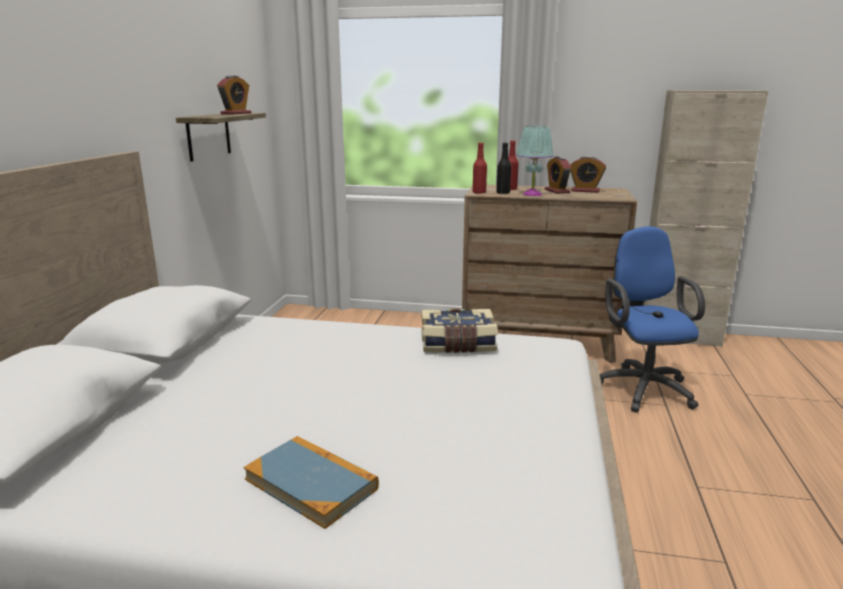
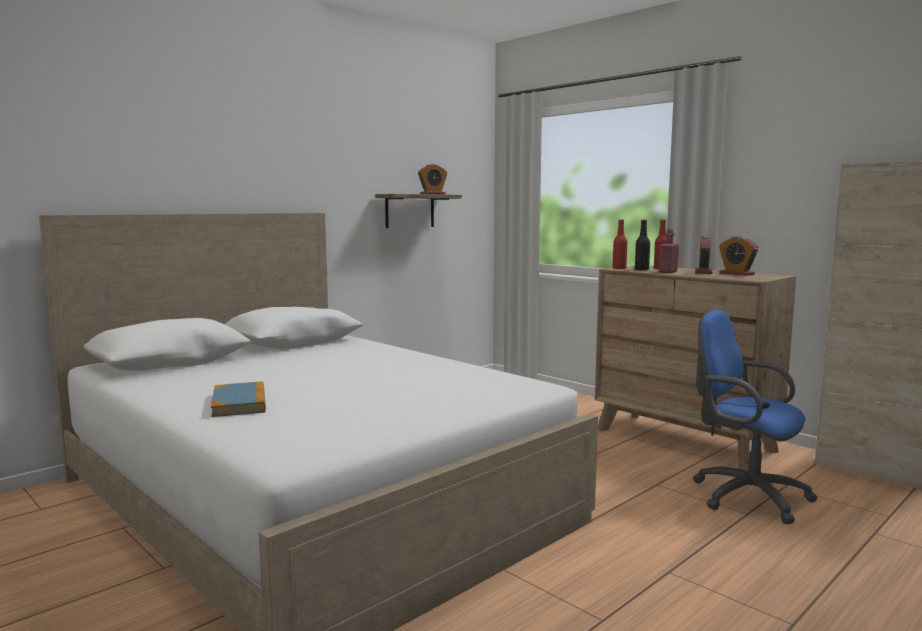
camera: 35 degrees right, 10 degrees down
book [421,308,498,353] -> none
turquoise table lamp [517,126,553,196] -> red bottle [659,229,679,273]
blue office chair [600,226,705,413] -> blue office chair turned 75 degrees counterclockwise [693,310,818,524]

